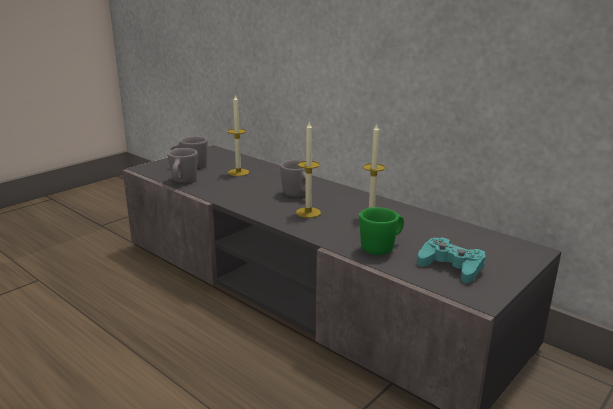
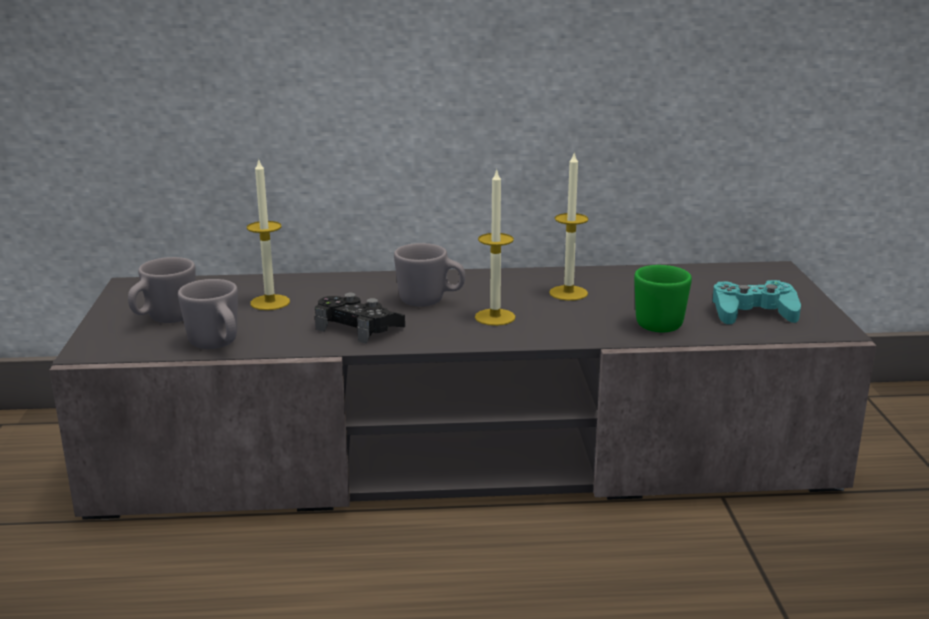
camera: 45 degrees left, 0 degrees up
none -> black game controller [315,292,405,344]

